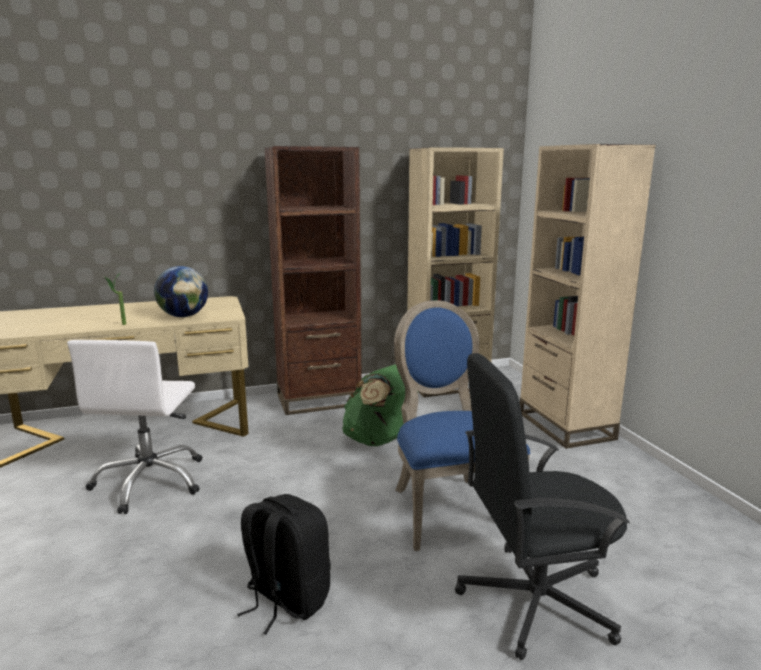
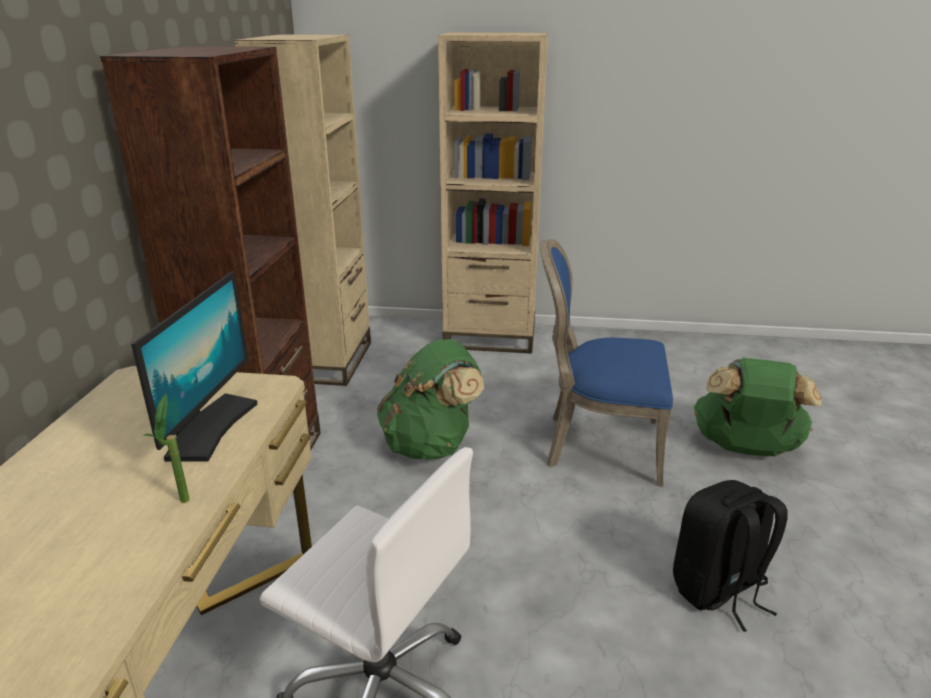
camera: 65 degrees left, 10 degrees up
globe [154,266,208,317] -> monitor [131,271,257,462]
black office chair [455,353,630,660] -> green backpack [694,358,822,456]

